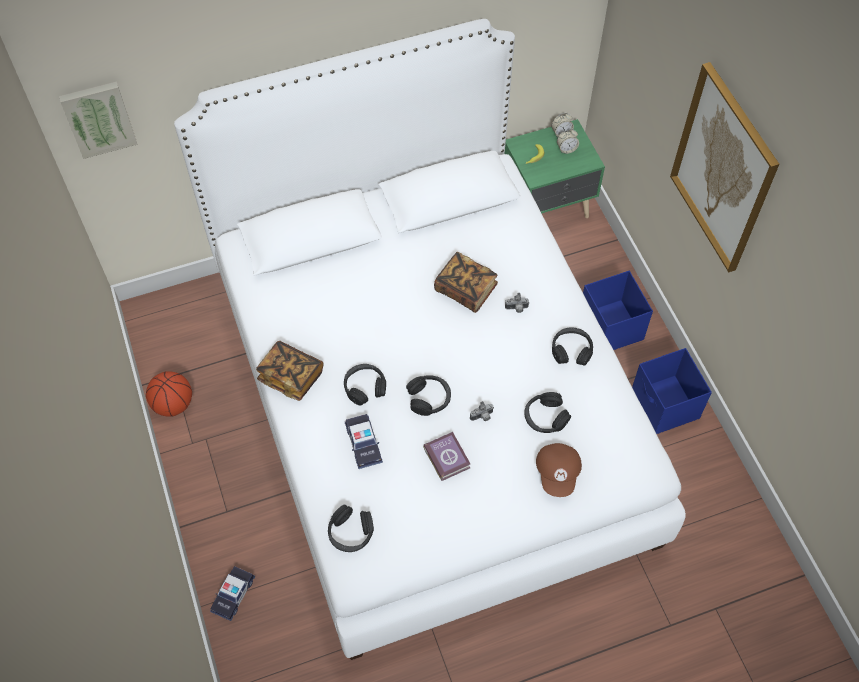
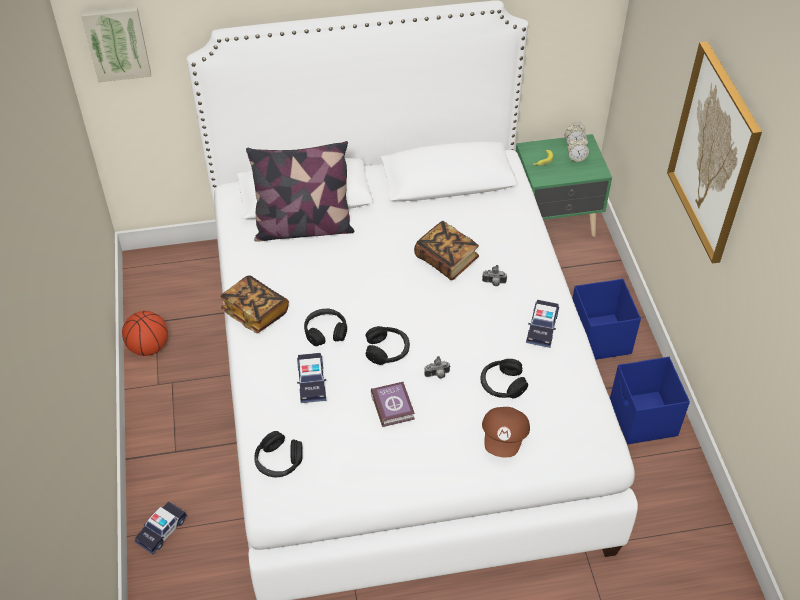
camera: 10 degrees right, 10 degrees down
black headphones [552,327,593,366] -> toy car [526,300,559,348]
none -> pillow [246,141,354,242]

